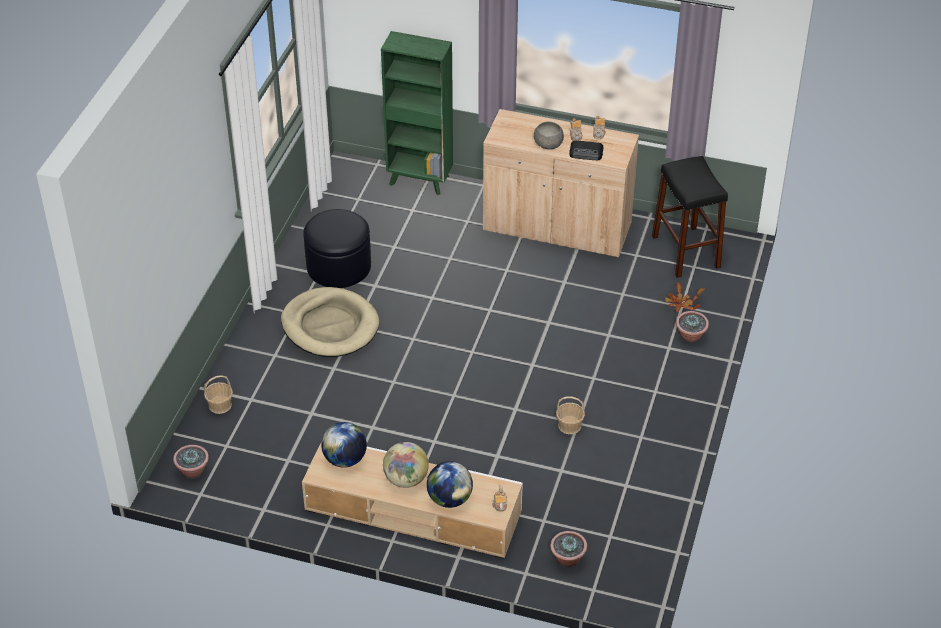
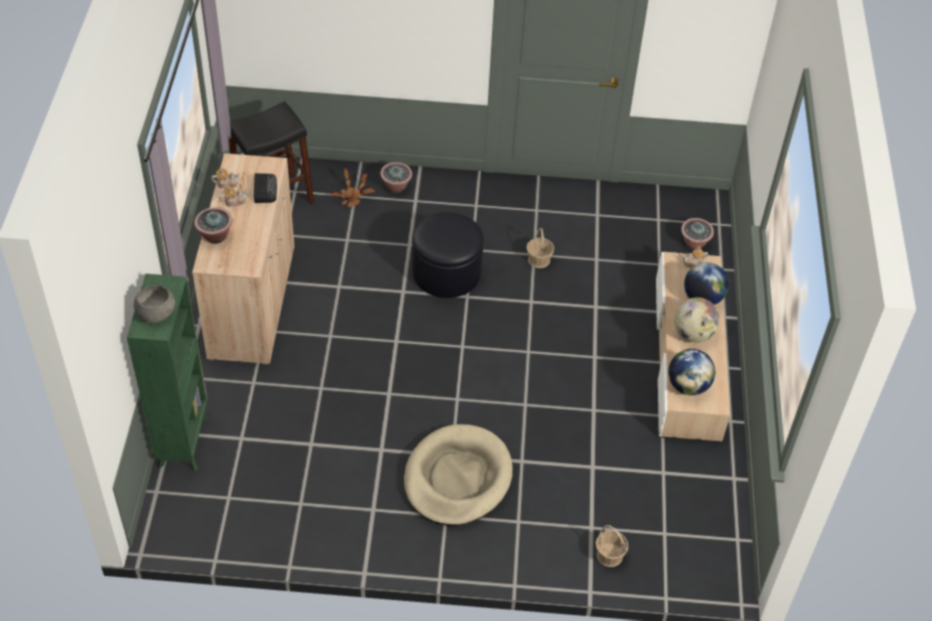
camera: 105 degrees left, 5 degrees up
potted plant [173,445,209,479] -> potted plant moved to [194,207,232,244]
black ottoman [303,209,371,288] -> black ottoman moved to [412,212,484,298]
grey bowl [534,122,564,150] -> grey bowl moved to [134,285,175,323]

